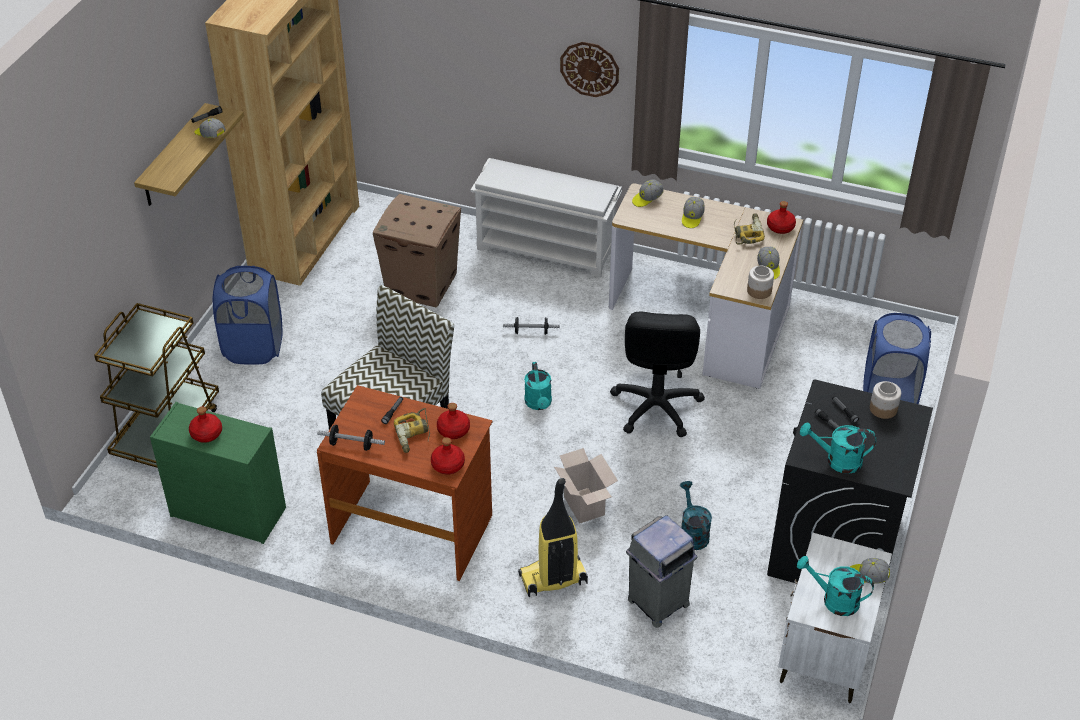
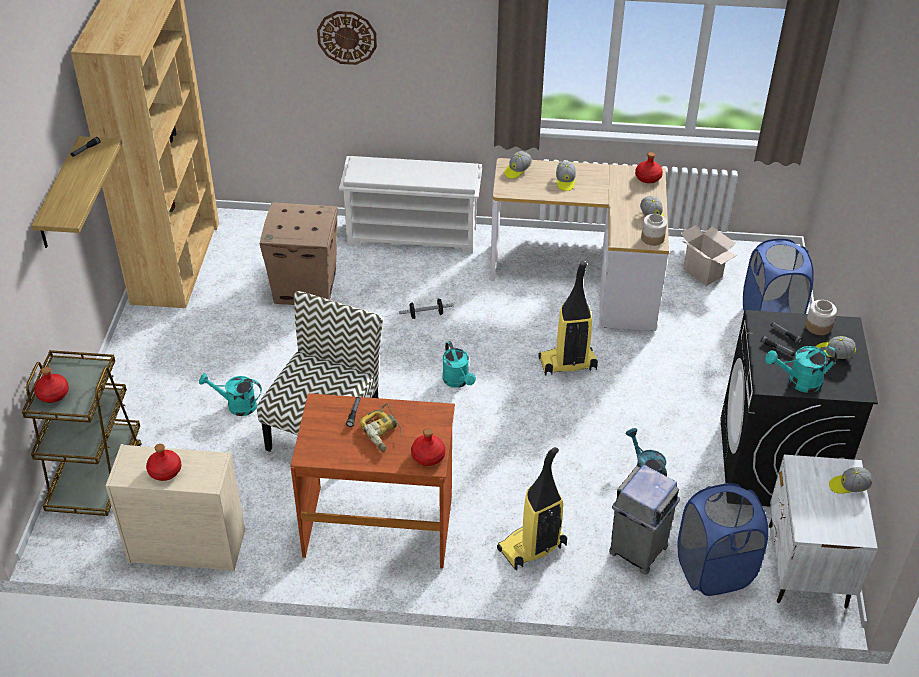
camera: 15 degrees left, 0 degrees up
green dresser [150,402,286,544] -> beige dresser [106,444,245,571]
cap [195,118,226,138] -> cap moved to [816,336,856,359]
blue laundry basket [213,266,283,365] -> blue laundry basket moved to [678,483,768,596]
dumbbell [317,425,385,451] -> none
red bottle [437,403,470,439] -> red bottle moved to [34,367,69,403]
cardboard box [554,448,618,524] -> cardboard box moved to [681,225,737,286]
wall clock [560,42,619,97] -> wall clock moved to [317,11,377,65]
black office chair [610,312,705,437] -> vacuum cleaner [538,261,598,375]
power drill [734,213,765,244] -> none
turquoise watering can [797,556,874,616] -> turquoise watering can moved to [199,373,262,416]

